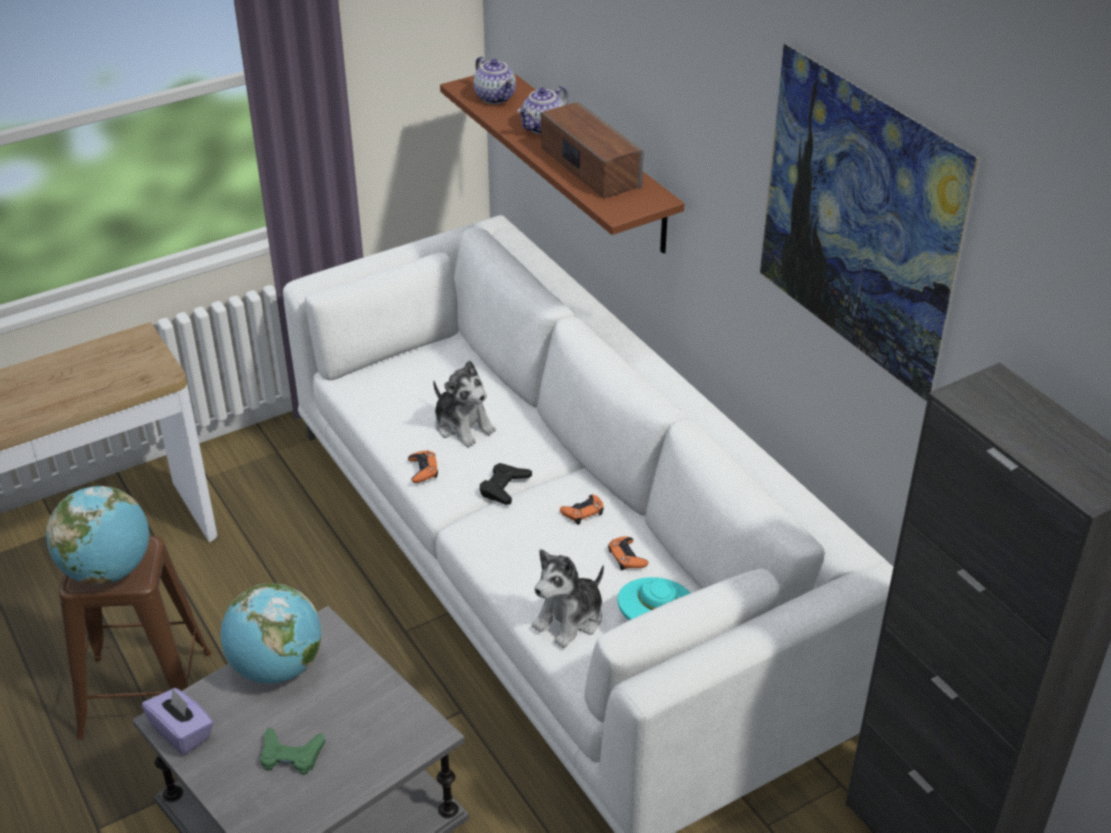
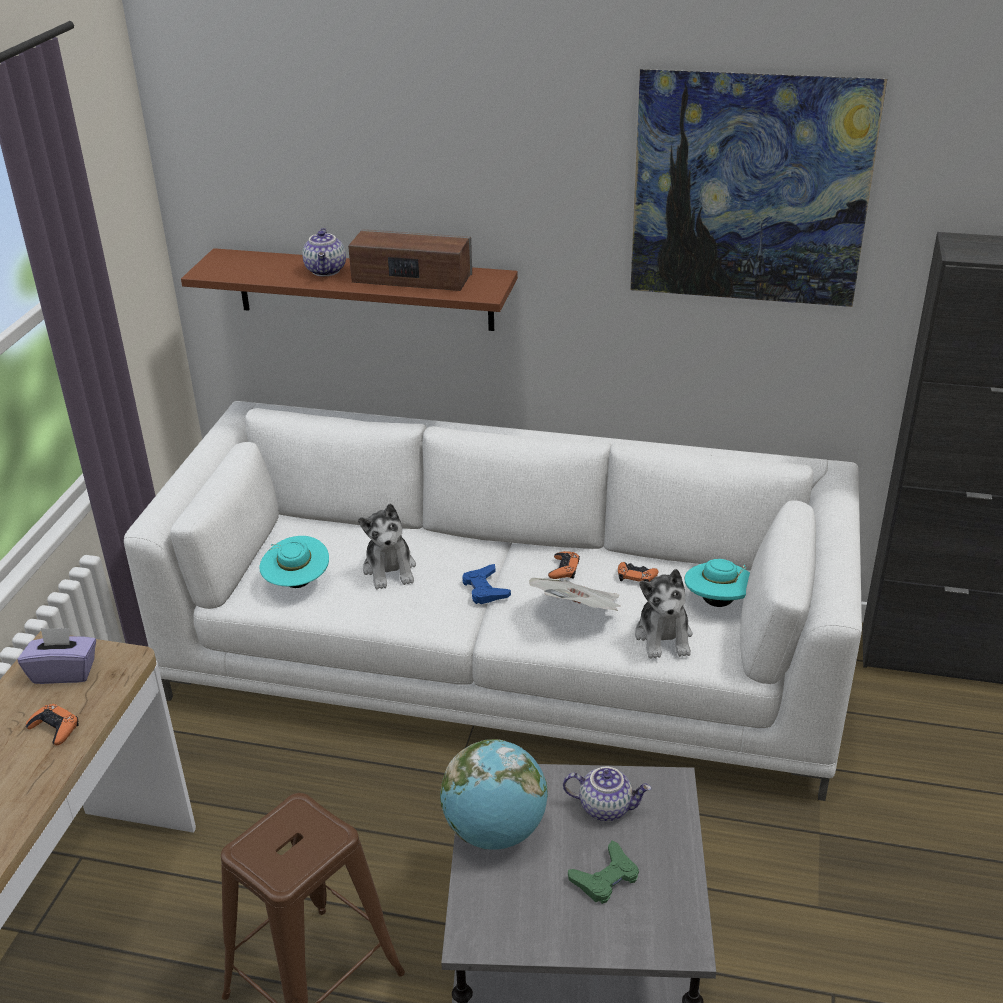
camera: 45 degrees left, 5 degrees down
globe [46,486,149,585] -> none
purple tissue box [142,688,213,755] -> purple tissue box moved to [18,628,96,684]
orange game controller [408,451,438,483] -> orange game controller moved to [26,704,79,745]
plush toy [433,360,496,447] -> plush toy turned 75 degrees clockwise [358,503,416,590]
teapot [473,56,516,104] -> teapot moved to [563,767,652,821]
black game controller [480,463,532,505] -> blue game controller [462,564,511,604]
none -> turquoise hat [259,536,329,588]
none -> newspaper [529,578,620,611]

